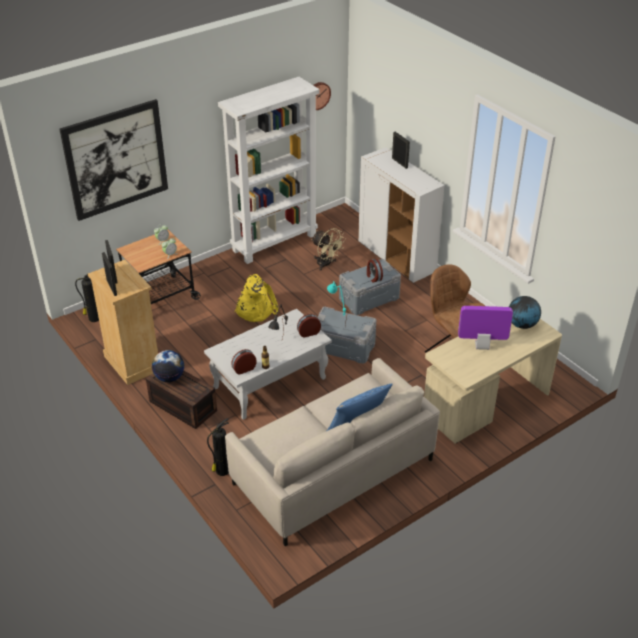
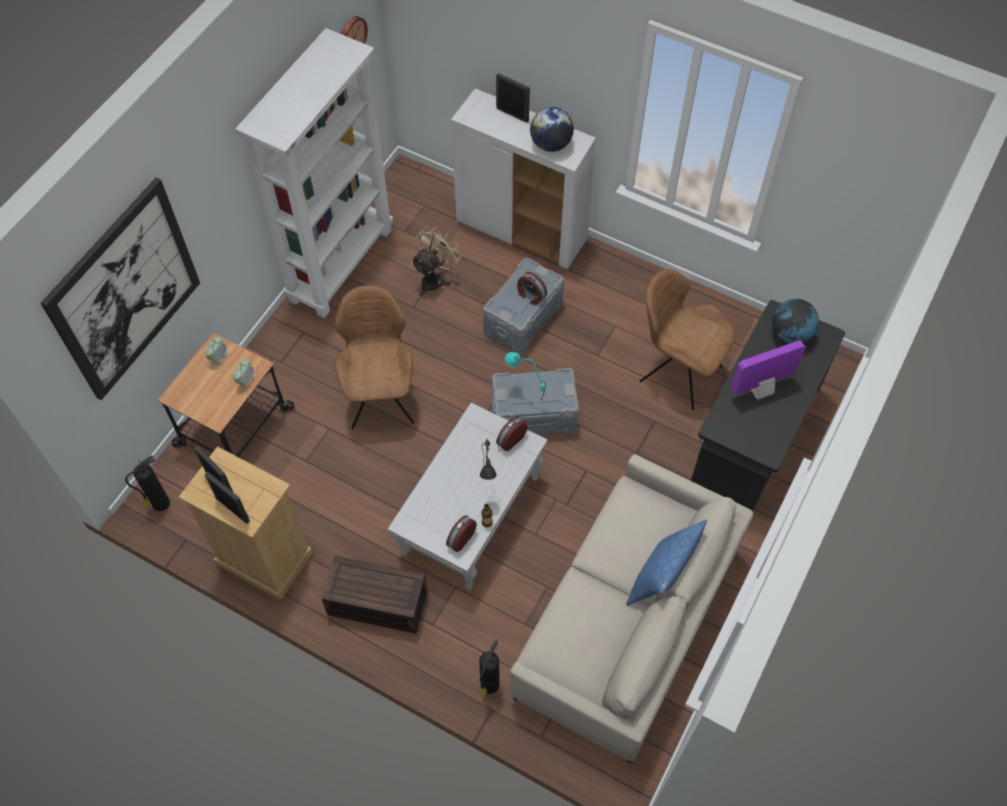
camera: 25 degrees left, 20 degrees up
globe [152,350,184,382] -> globe moved to [530,107,574,152]
yellow backpack [234,274,278,322] -> brown chair [335,285,414,429]
beige fan [311,228,346,271] -> beige fan turned 75 degrees counterclockwise [411,226,462,296]
beige desk [424,319,562,444] -> black desk [691,300,845,511]

